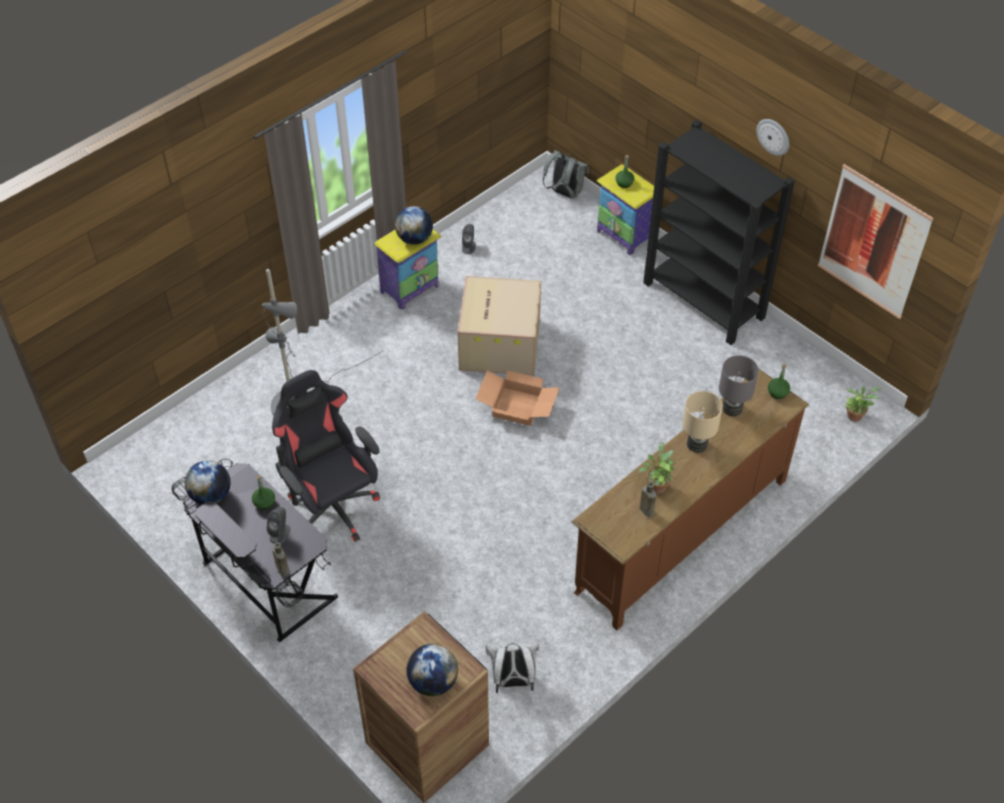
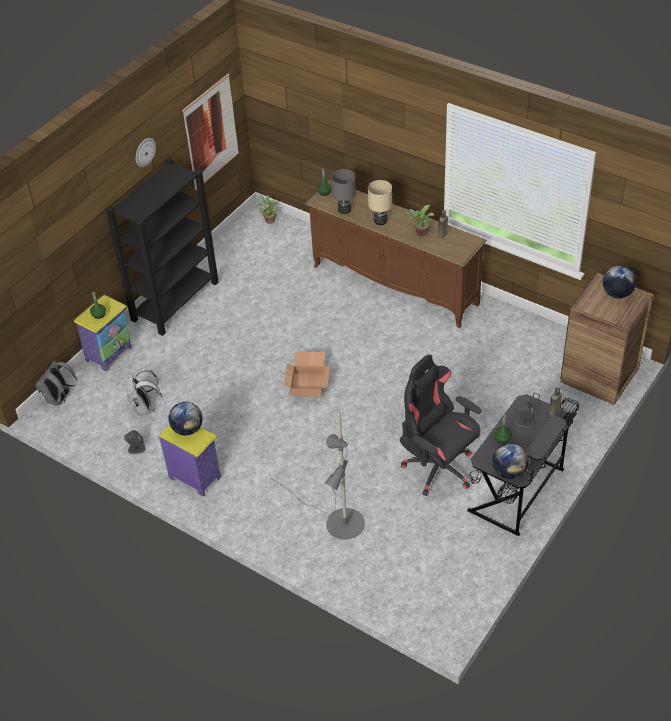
camera: 100 degrees left, 5 degrees down
black office chair [272,370,380,542] -> black office chair turned 90 degrees clockwise [400,355,482,496]
cardboard box [457,276,541,376] -> none
white backpack [486,643,539,693] -> white backpack moved to [127,368,162,415]

